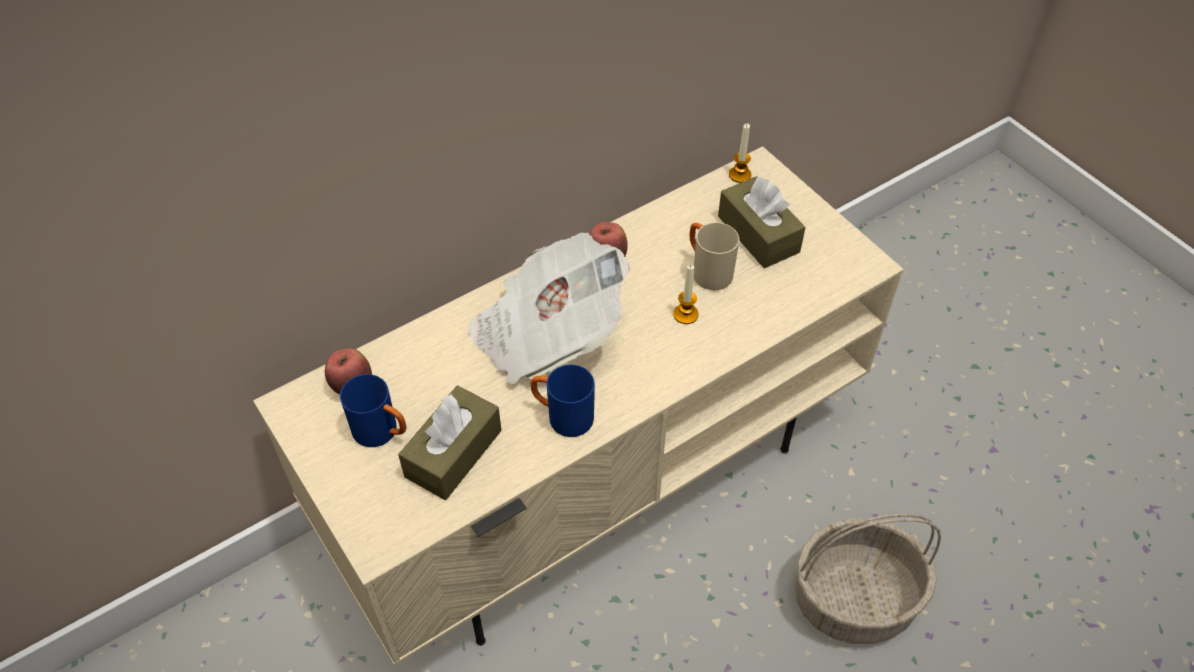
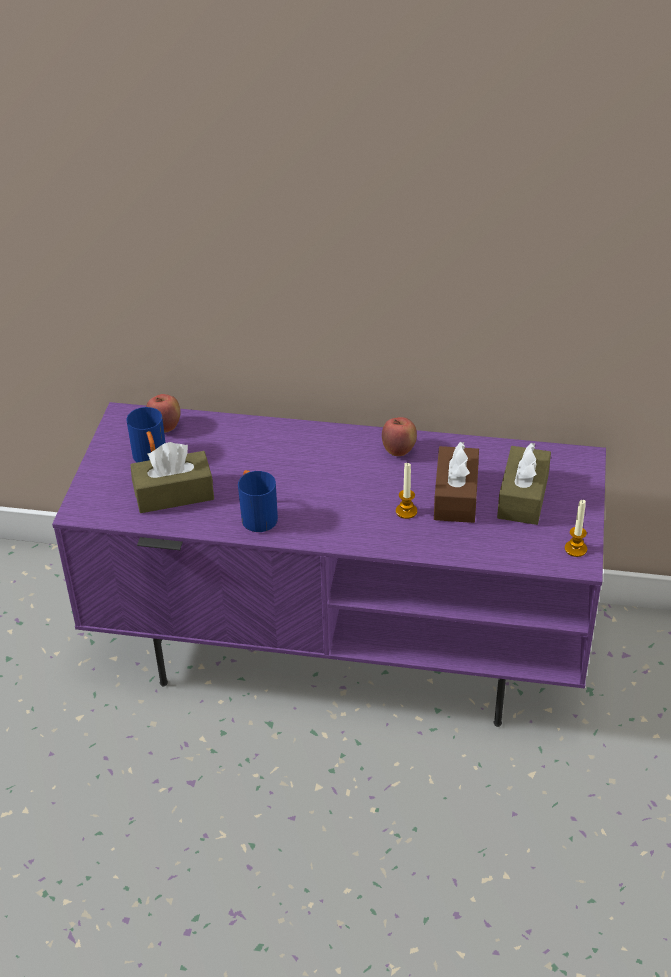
camera: 45 degrees right, 10 degrees down
beige tv stand [253,146,904,666] -> purple tv stand [52,402,606,727]
newspaper [468,233,630,385] -> none
beige mug [689,222,739,290] -> brown tissue box [434,442,479,523]
candle [729,123,751,183] -> candle moved to [565,500,587,557]
basket [795,514,941,644] -> none

